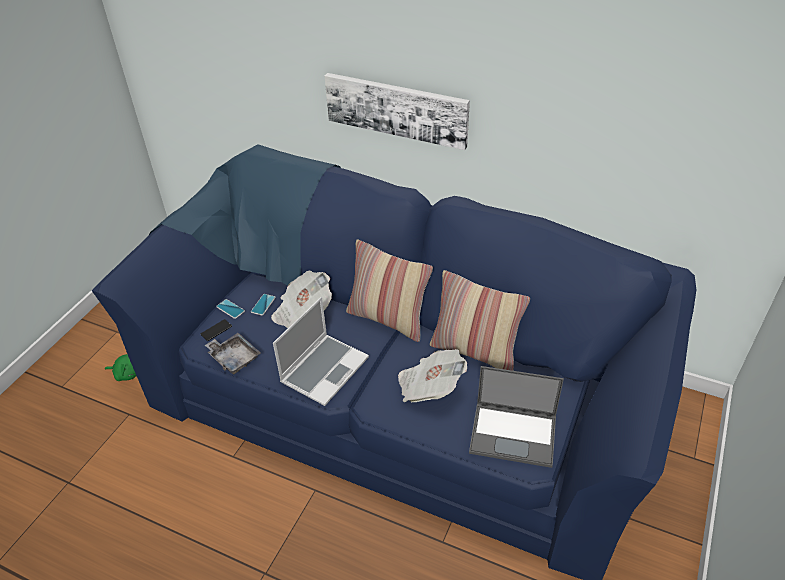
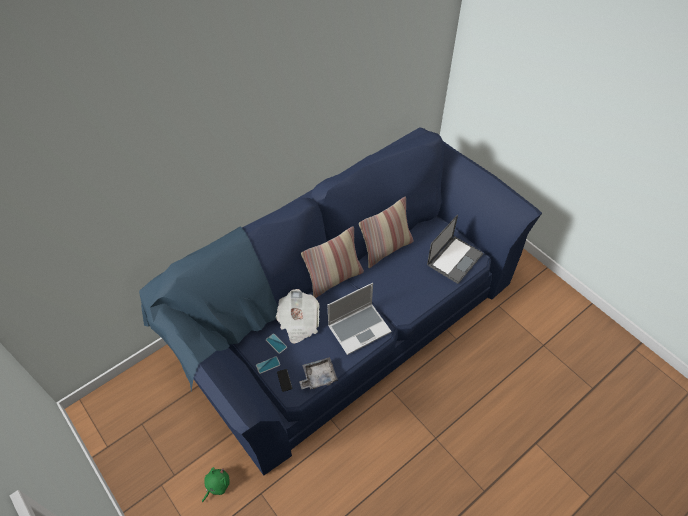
camera: 65 degrees left, 10 degrees up
laptop [273,297,369,406] -> laptop turned 90 degrees clockwise [327,283,391,355]
picture [325,73,470,150] -> none
newspaper [398,349,467,402] -> none

